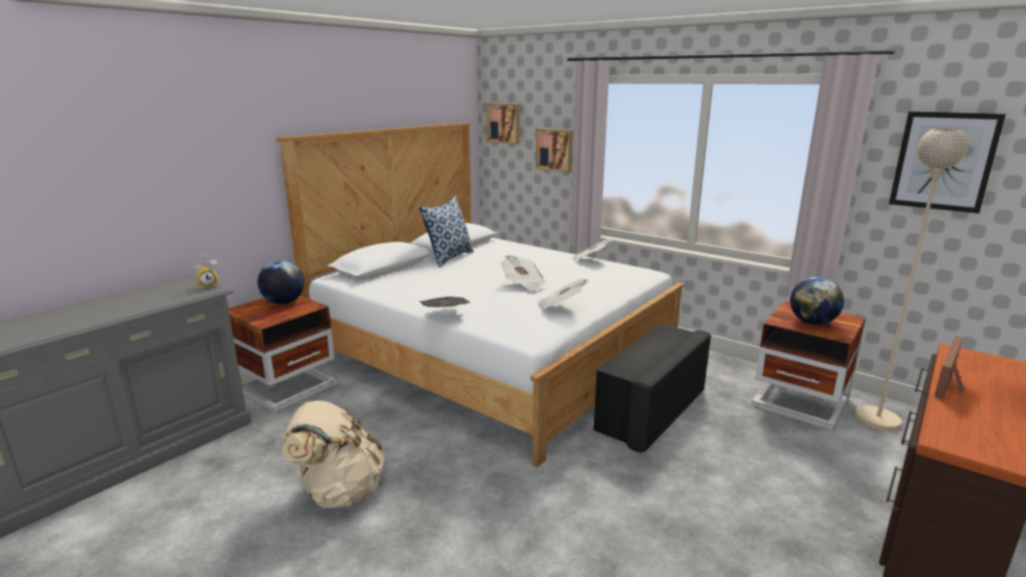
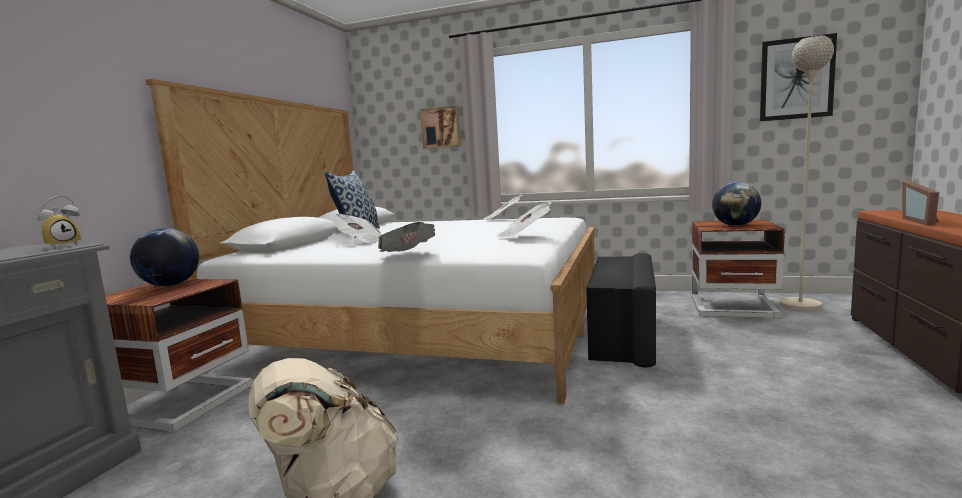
camera: 20 degrees left, 10 degrees down
picture [487,103,520,145] -> none
newspaper [501,255,546,291] -> newspaper moved to [331,214,383,243]

